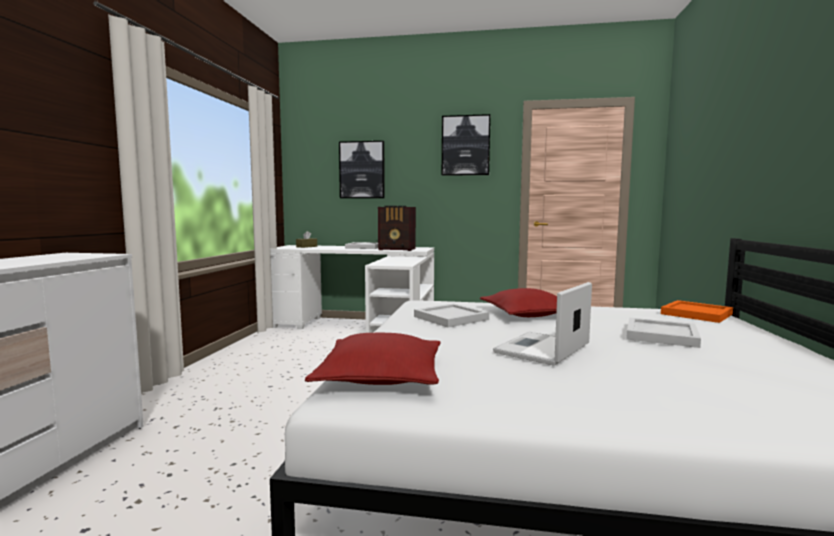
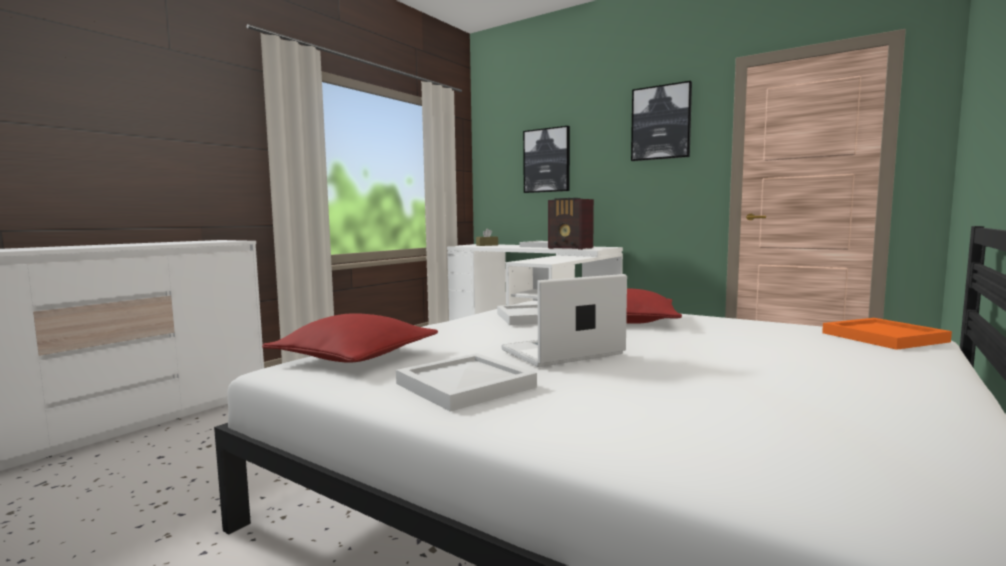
camera: 25 degrees right, 0 degrees up
white tray [626,318,701,348] -> white tray moved to [396,353,537,412]

